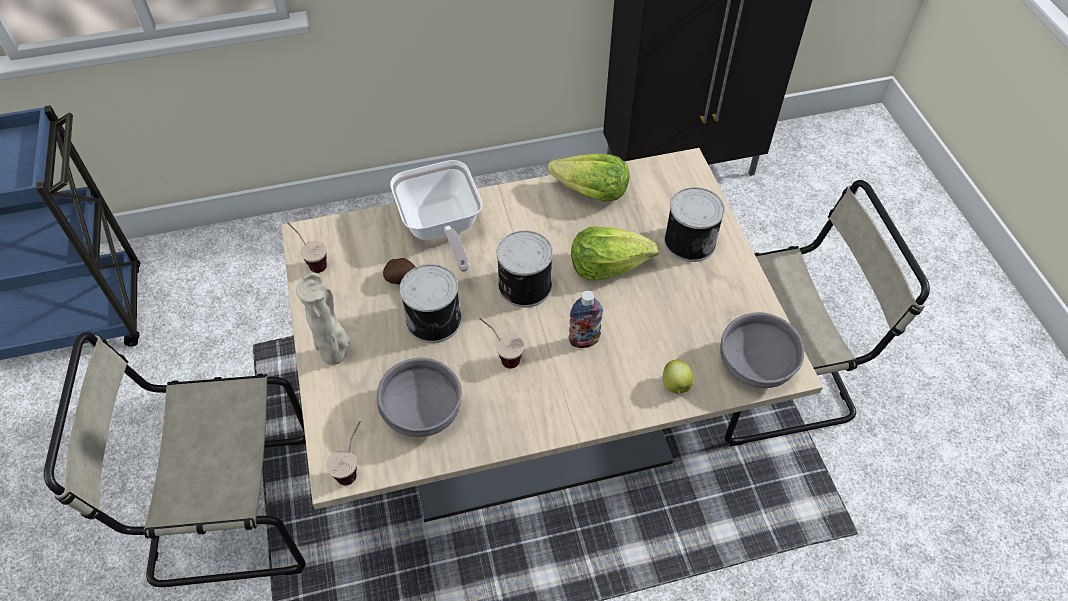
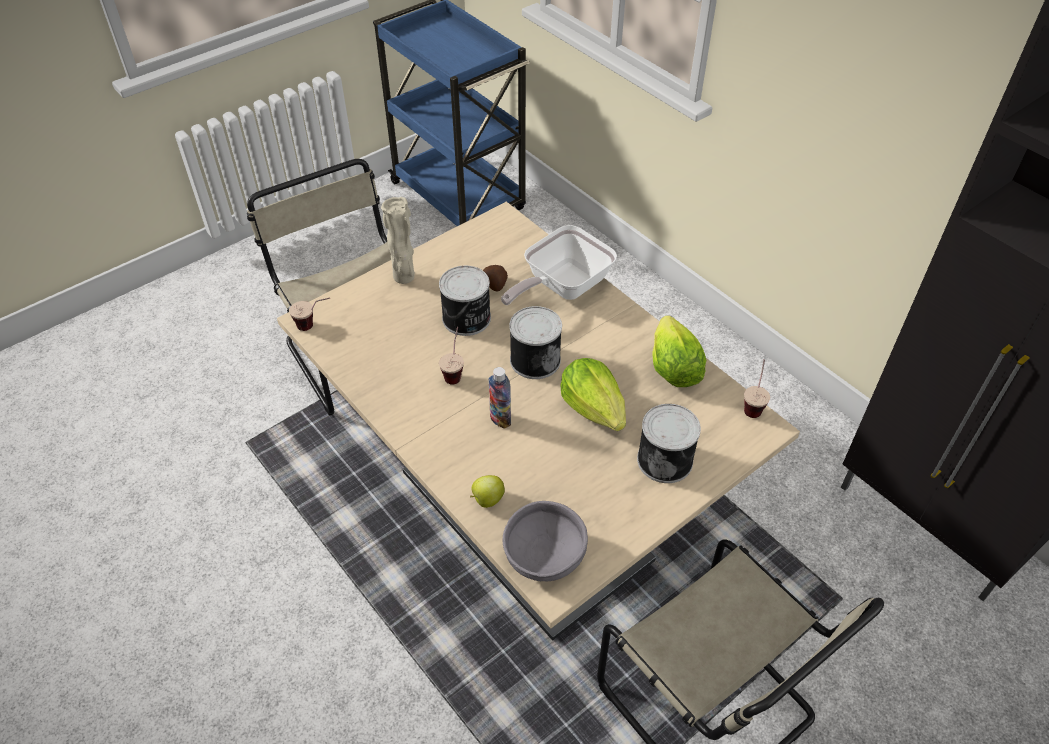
camera: 65 degrees right, 5 degrees down
cup [287,222,327,273] -> cup moved to [744,359,770,418]
grey bowl [377,358,462,437] -> none

